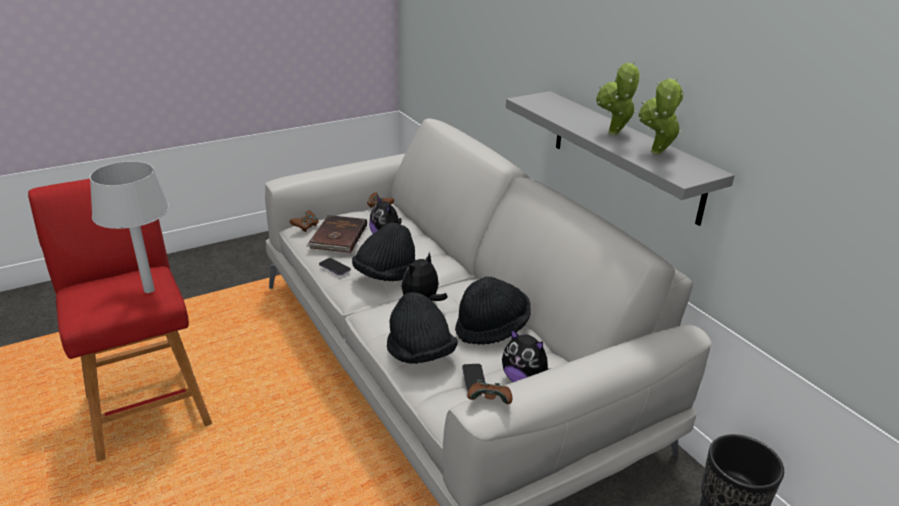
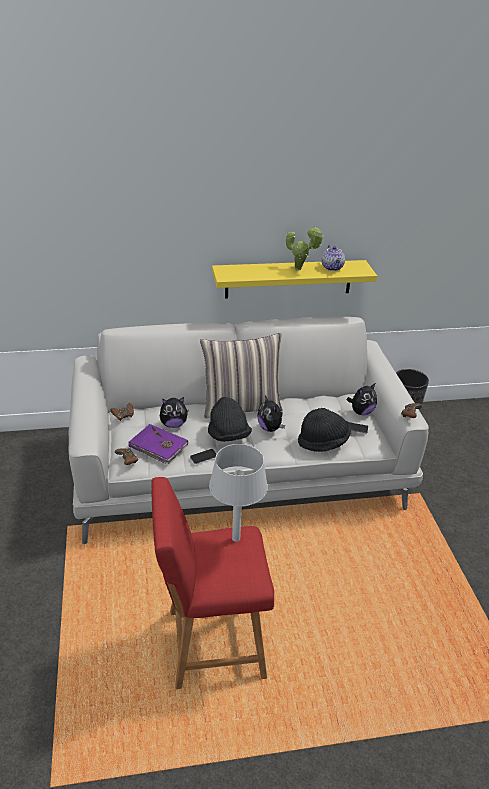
camera: 70 degrees left, 5 degrees up
brown book [306,215,367,253] -> purple book [128,424,188,464]
black hat [455,276,531,345] -> none
grey shelf [506,91,735,226] -> yellow shelf [212,260,377,299]
potted plant [638,77,683,154] -> teapot [322,244,345,271]
none -> pillow [200,333,283,418]

